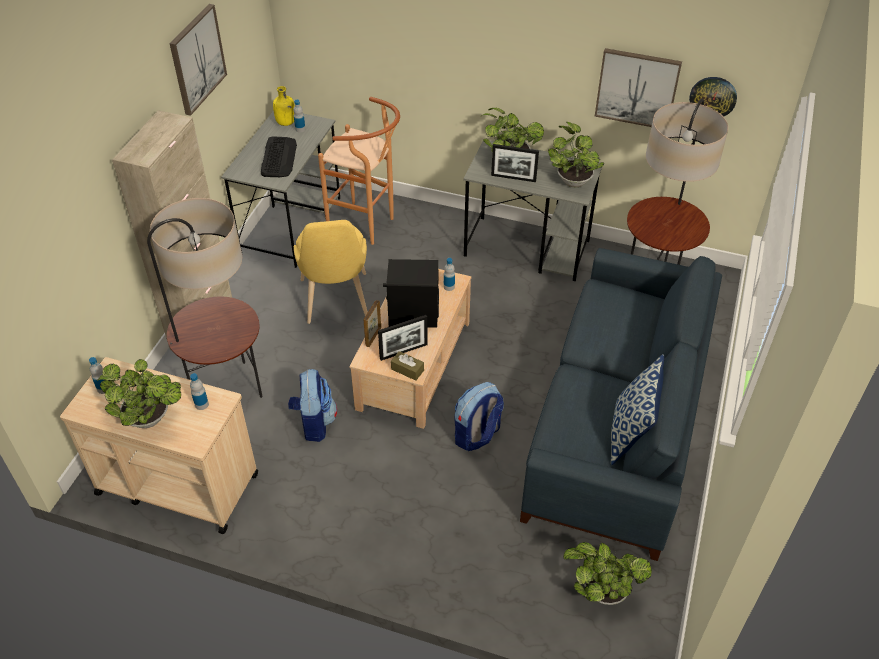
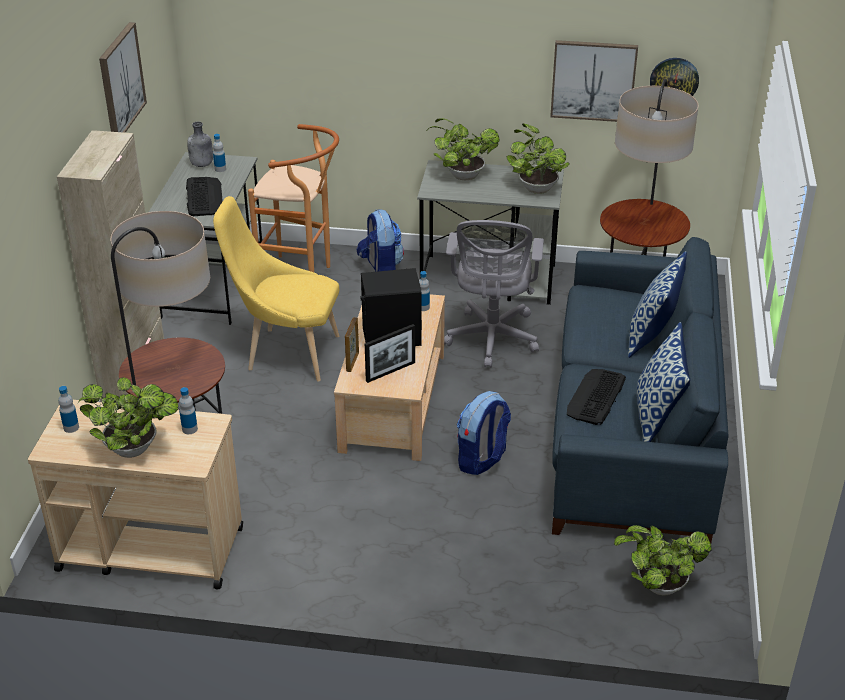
camera: 10 degrees left, 10 degrees down
yellow bottle [273,86,295,126] -> grey bottle [187,121,213,167]
backpack [288,369,337,442] -> backpack moved to [357,209,404,272]
yellow chair [294,220,368,324] -> yellow chair turned 120 degrees clockwise [213,196,339,382]
brown tissue box [391,351,424,381] -> none
picture frame [491,144,539,182] -> none
none -> grey office chair [444,220,544,368]
none -> keyboard [567,369,626,425]
none -> pillow [628,251,687,358]

